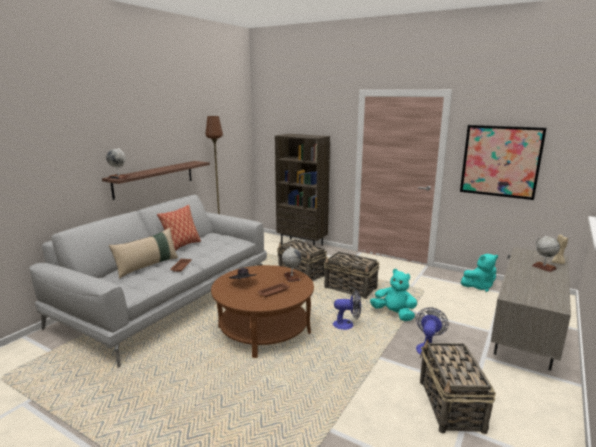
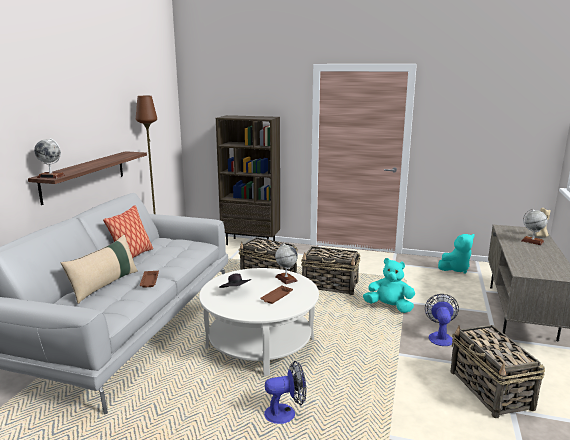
camera: 15 degrees left, 0 degrees up
brown coffee table [211,265,314,358] -> white coffee table [199,268,319,376]
fan [333,290,361,330] -> fan moved to [264,361,306,424]
picture [460,125,547,200] -> none

